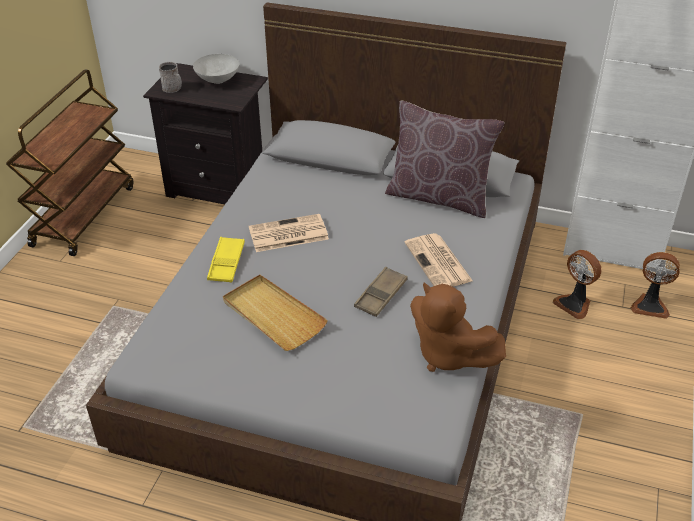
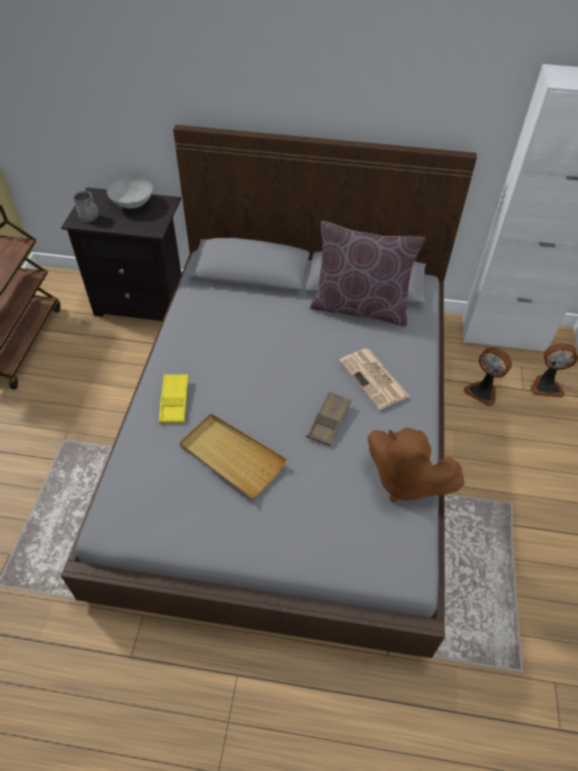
camera: 10 degrees left, 10 degrees up
newspaper [249,214,329,252] -> none

